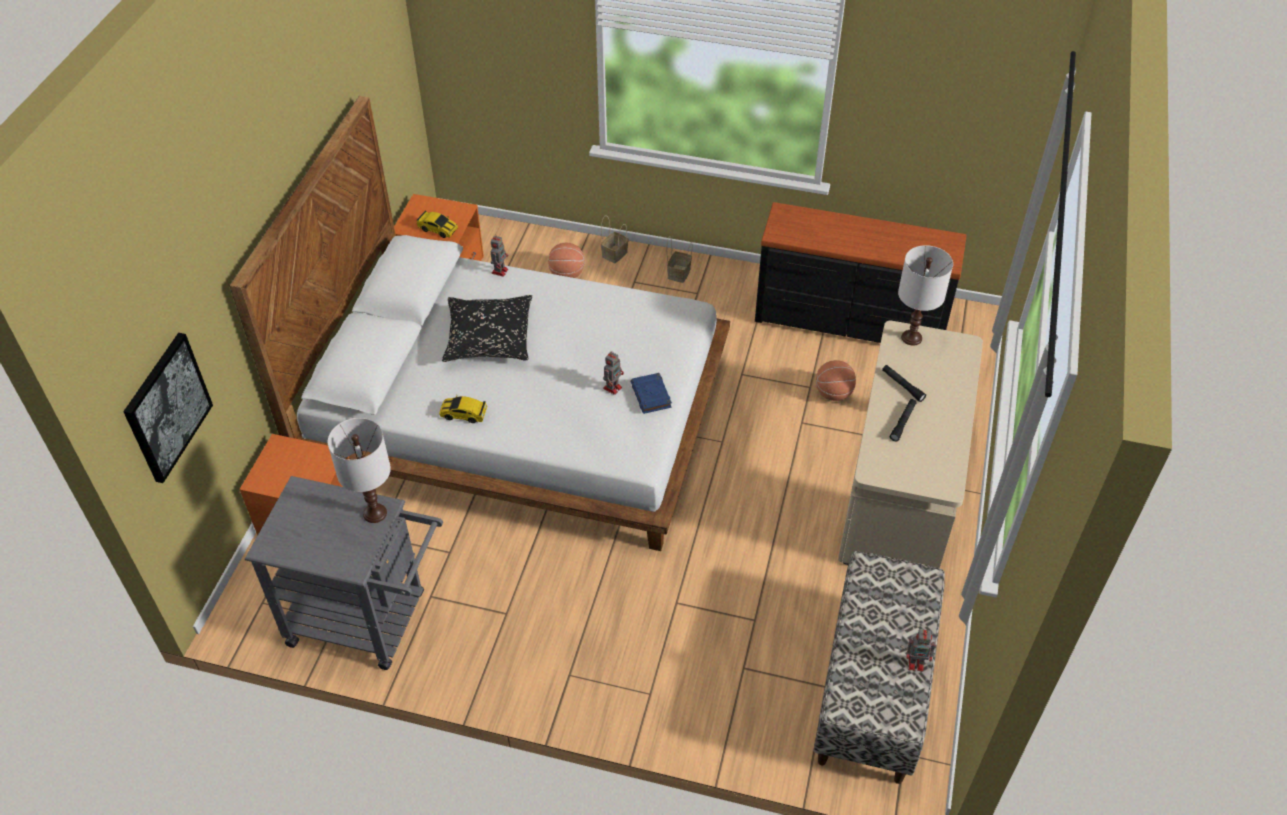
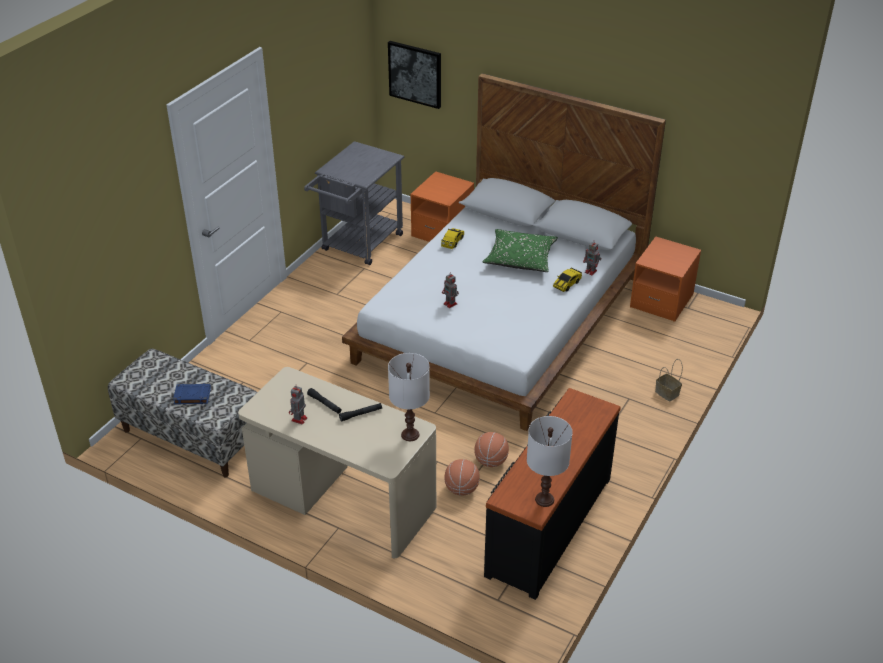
camera: 105 degrees right, 10 degrees down
white table lamp [328,418,391,523] -> white table lamp moved to [527,416,573,507]
toy car [417,211,458,238] -> toy car moved to [553,267,582,292]
black pillow [442,295,532,362] -> green pillow [483,229,558,272]
basketball [548,243,585,278] -> basketball moved to [474,432,509,467]
blue book [631,373,672,414] -> blue book moved to [173,384,211,405]
basket [667,236,692,283] -> none
toy robot [906,629,936,671] -> toy robot moved to [289,385,307,425]

